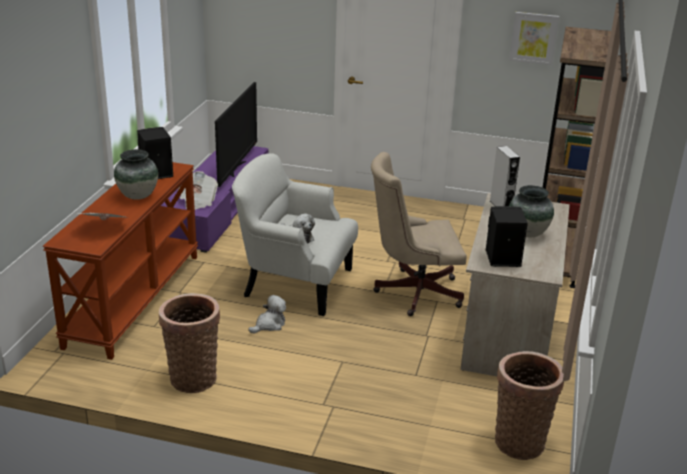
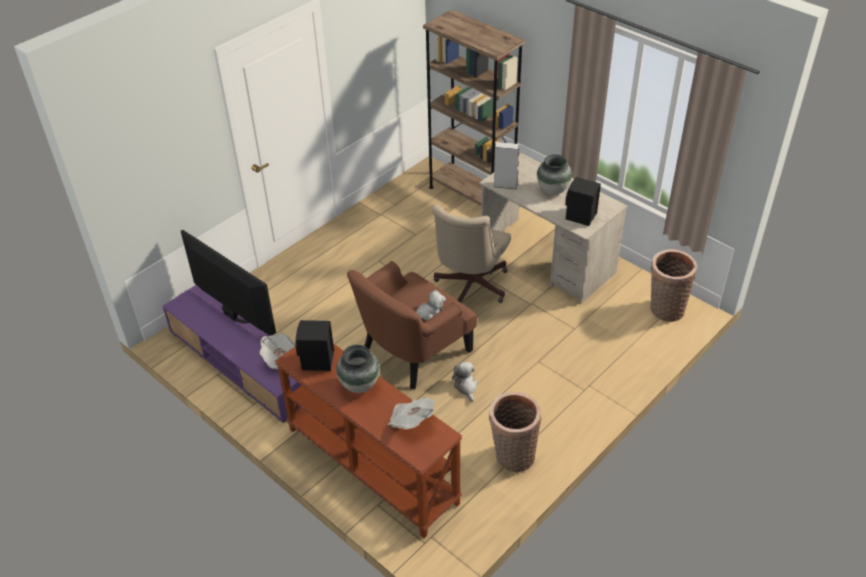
camera: 60 degrees left, 15 degrees up
white armchair [232,153,358,316] -> brown armchair [347,261,477,389]
picture [509,12,559,65] -> none

